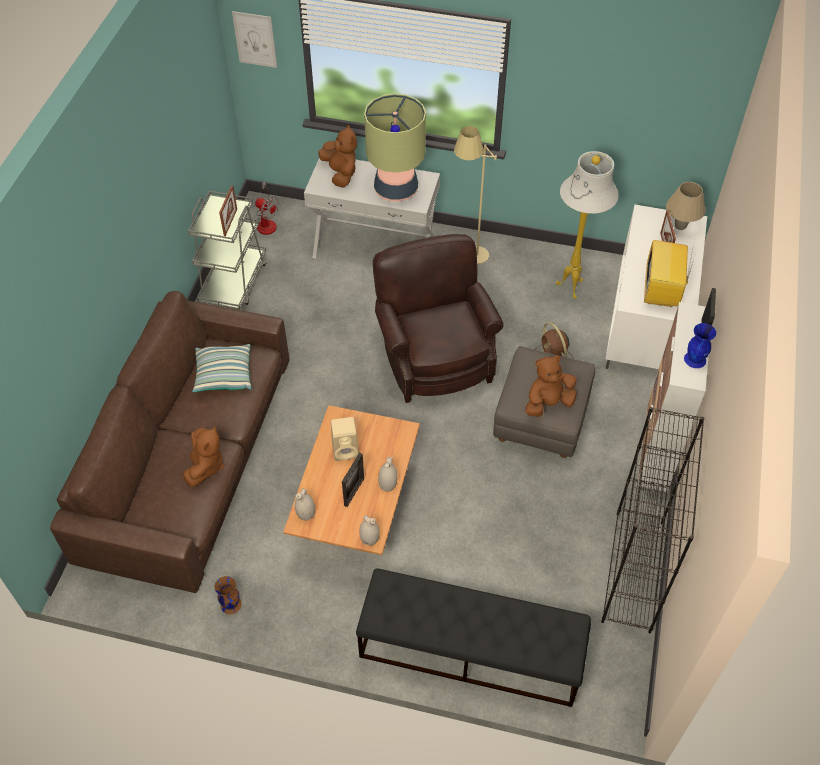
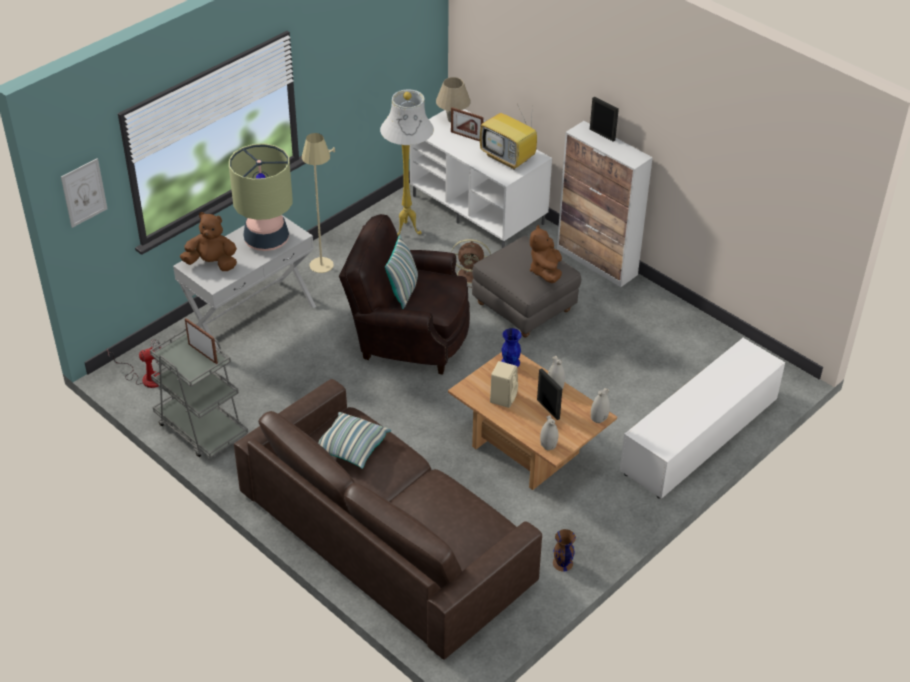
camera: 60 degrees left, 10 degrees down
brown plush toy [183,425,224,487] -> none
black bench [356,568,591,707] -> white tv stand [620,338,785,499]
black bookcase [601,407,705,633] -> none
blue vase [684,323,716,368] -> blue vase moved to [501,328,522,367]
none -> pillow [385,235,418,309]

